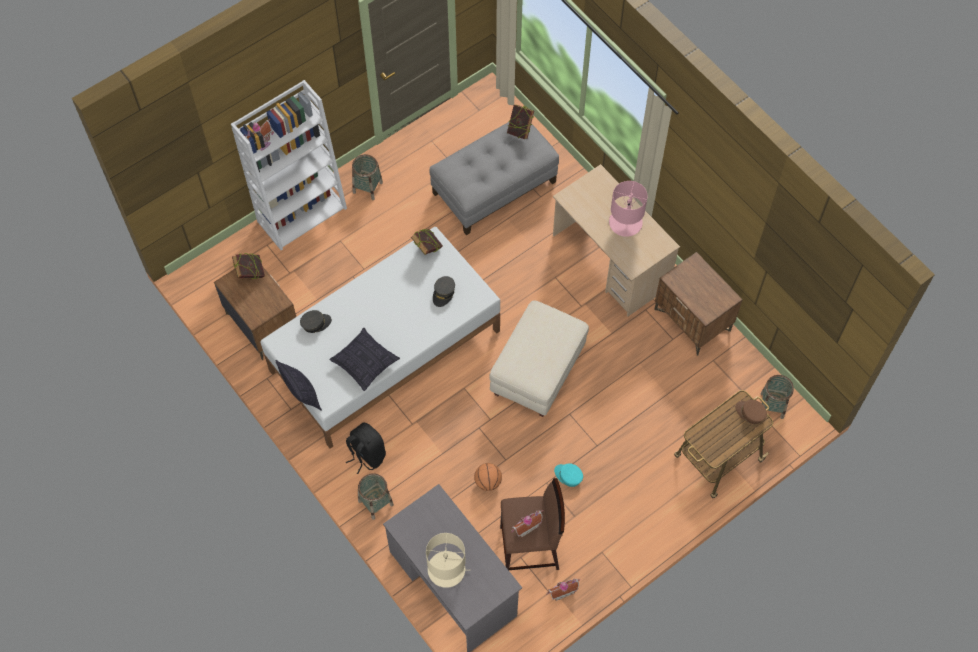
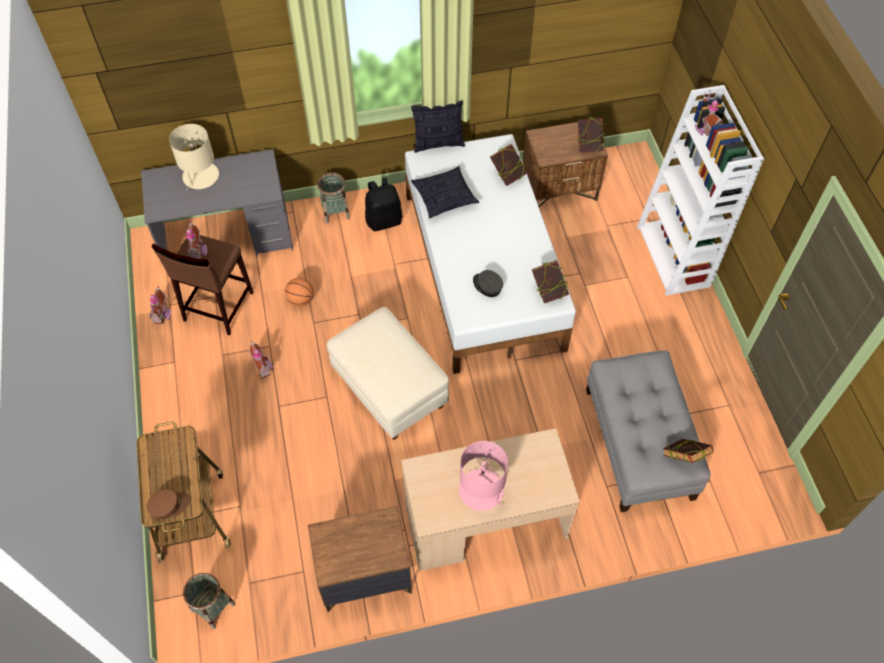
camera: 115 degrees right, 5 degrees down
grey cap [300,310,332,333] -> book [490,144,528,186]
basket [352,154,383,200] -> none
turquoise cap [554,463,583,487] -> toy house [250,341,273,378]

